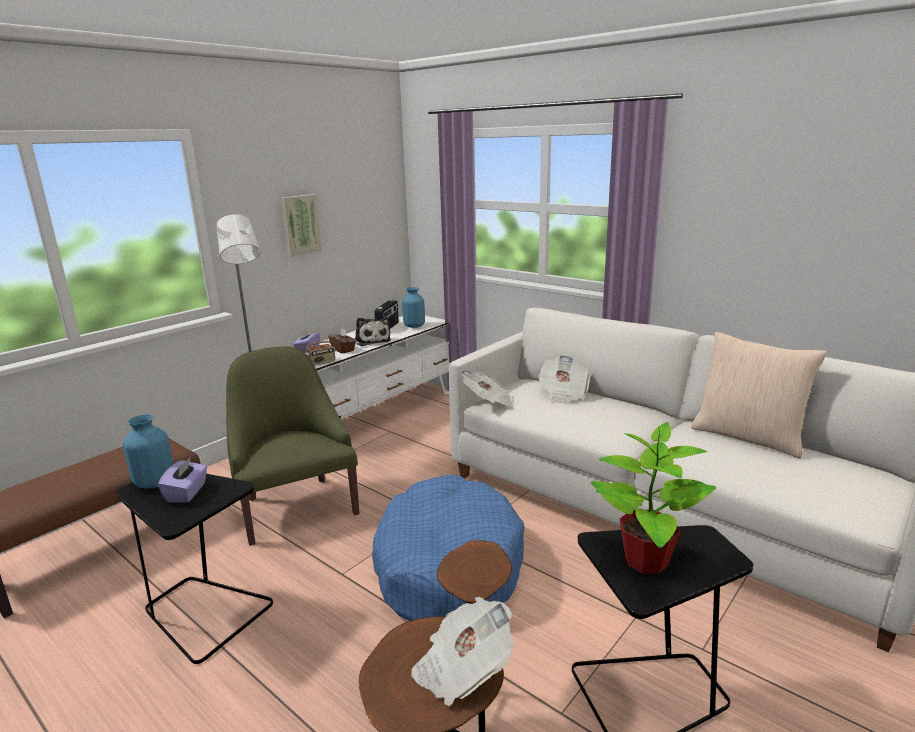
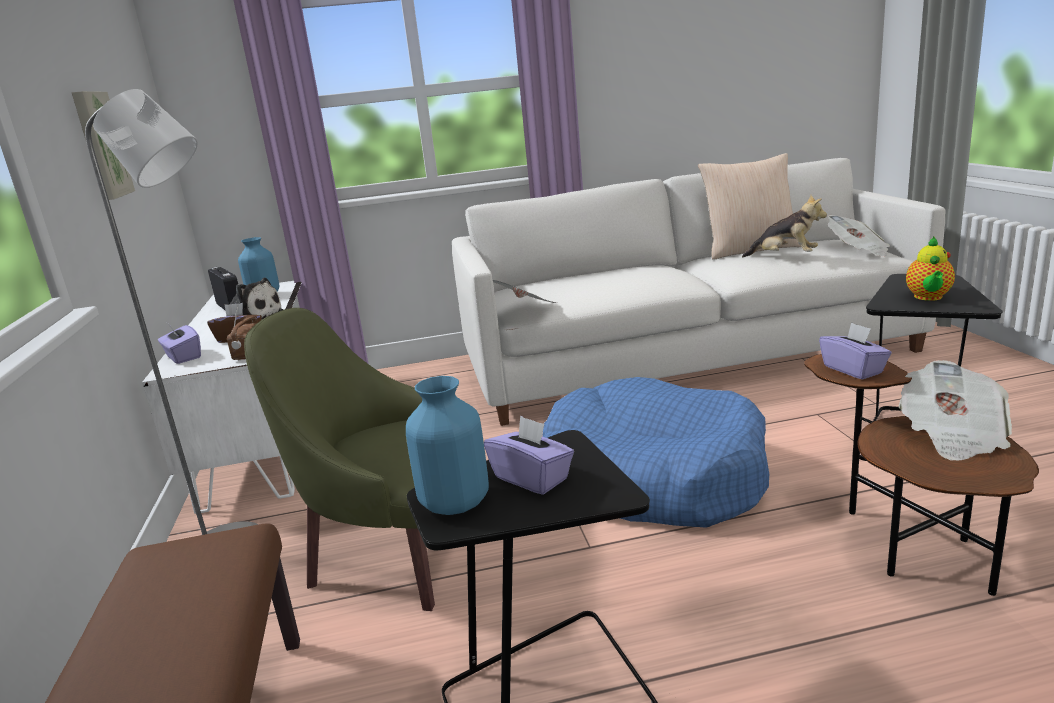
camera: 50 degrees left, 0 degrees up
newspaper [538,355,592,404] -> newspaper moved to [828,215,890,257]
potted plant [591,422,716,574] -> teapot [906,237,955,301]
none -> plush toy [742,195,827,257]
none -> purple tissue box [819,322,892,380]

